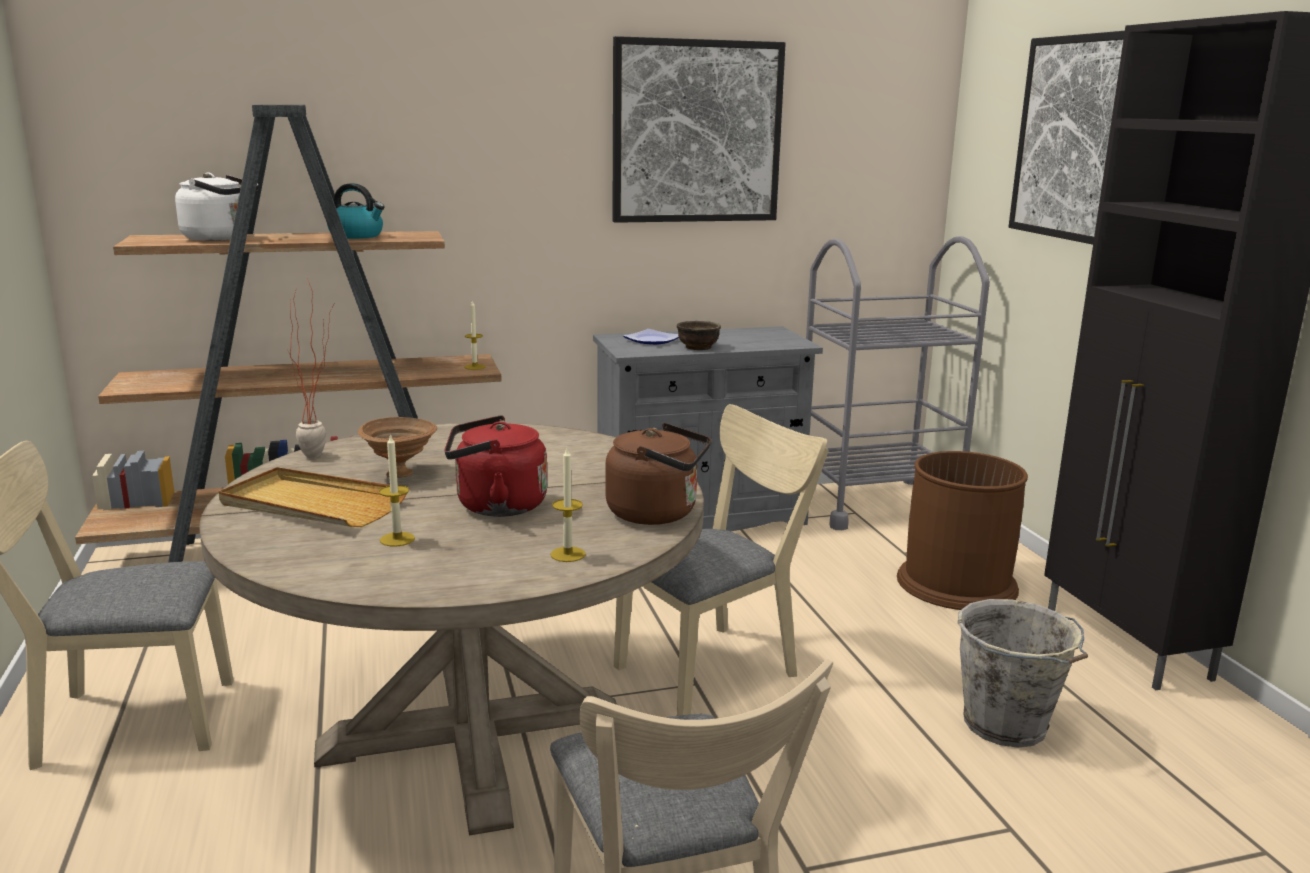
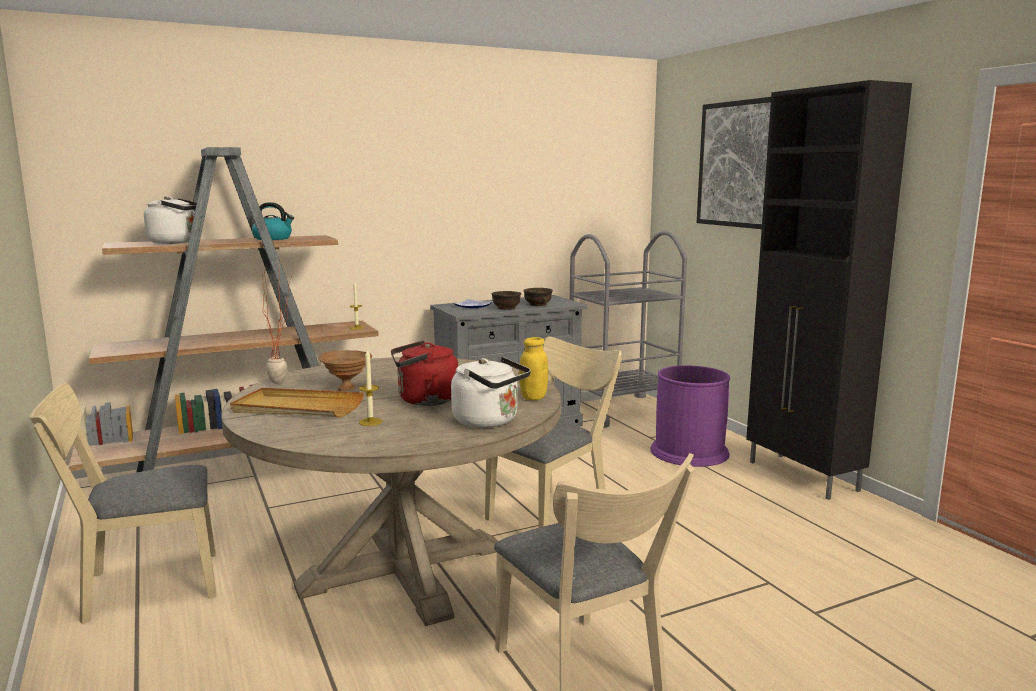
camera: 10 degrees left, 5 degrees down
candle [551,448,586,562] -> white kettle [451,357,531,428]
brown kettle [605,423,711,525] -> yellow jar [519,337,548,400]
picture [612,36,786,223] -> none
brown trash can [897,451,1028,610] -> purple trash can [650,366,730,467]
grey bucket [958,599,1088,748] -> none
none -> brown bowl [523,288,553,306]

